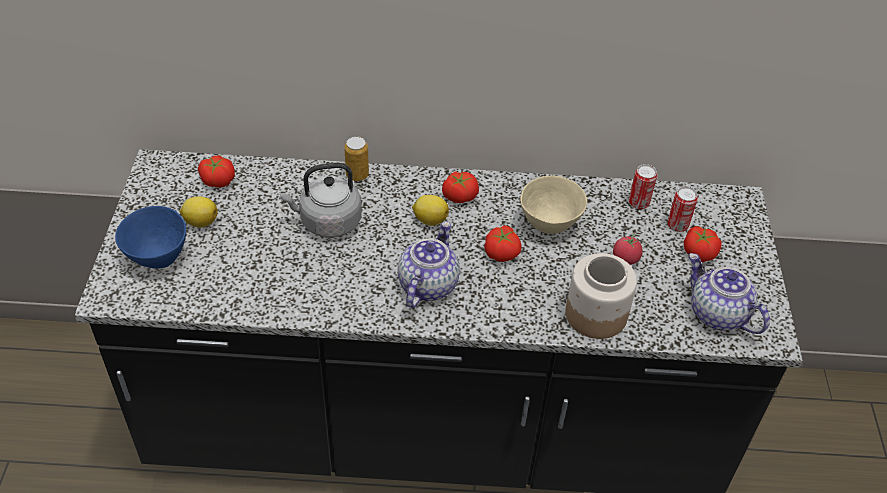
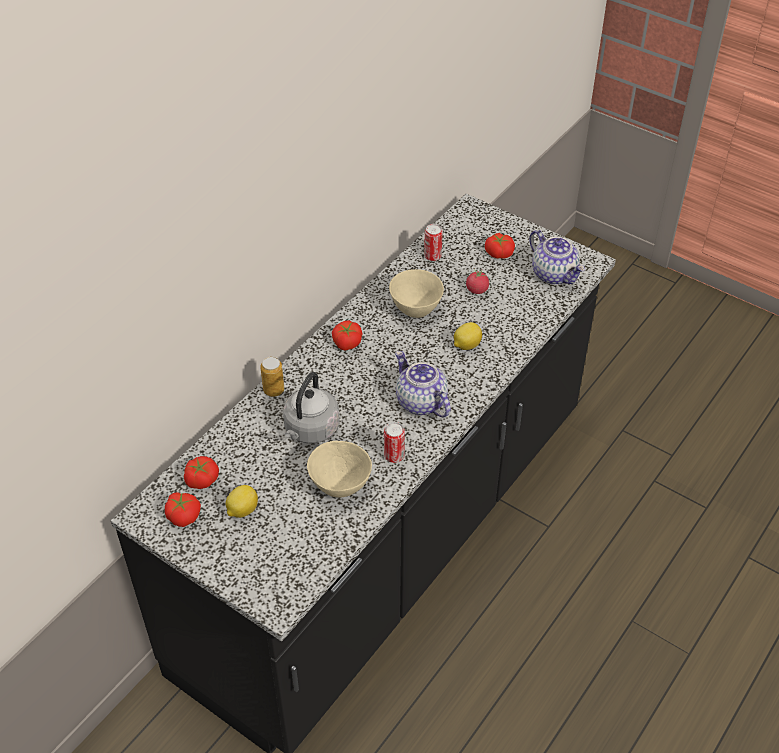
camera: 55 degrees left, 0 degrees up
blue bowl [115,206,186,269] -> none
lemon [412,195,449,226] -> lemon moved to [454,322,482,350]
tomato [484,225,522,262] -> tomato moved to [165,492,201,527]
jar [566,253,637,339] -> none
can [667,186,698,232] -> can moved to [384,422,405,463]
teapot [688,253,770,334] -> teapot turned 120 degrees counterclockwise [529,230,585,285]
none -> beige bowl [307,441,372,498]

